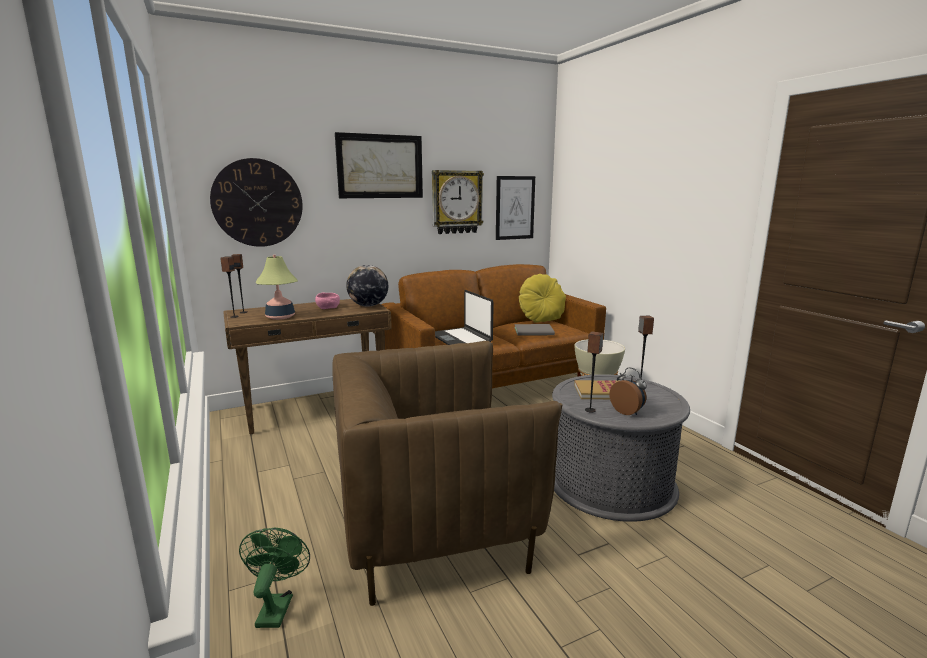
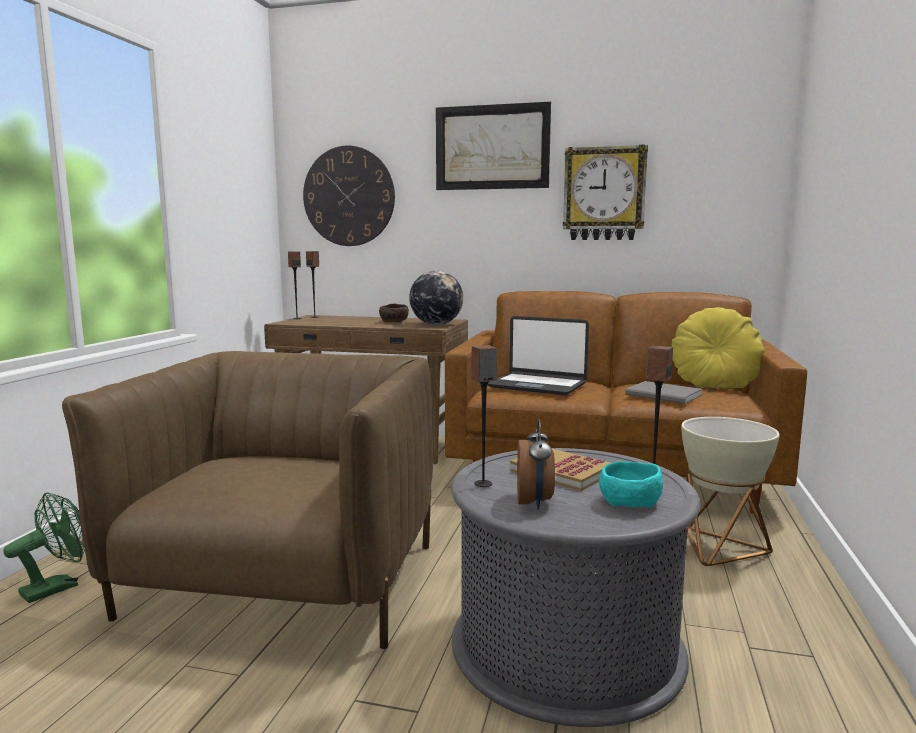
camera: 40 degrees right, 5 degrees down
table lamp [256,255,298,320] -> none
pink bowl [315,293,340,309] -> brown bowl [379,303,409,322]
brown armchair [332,341,563,606] -> brown armchair turned 75 degrees clockwise [62,351,433,649]
laptop [435,290,494,345] -> laptop turned 75 degrees counterclockwise [487,316,589,395]
picture [496,176,535,240] -> none
none -> turquoise bowl [599,461,663,508]

